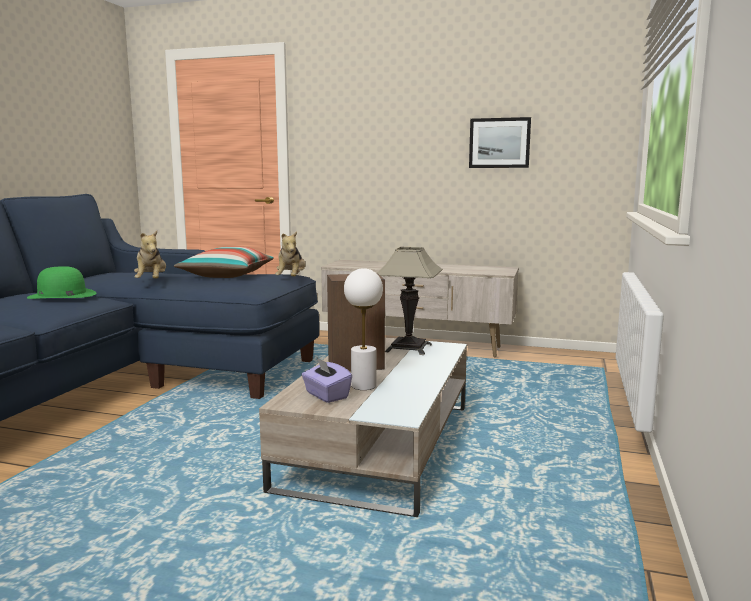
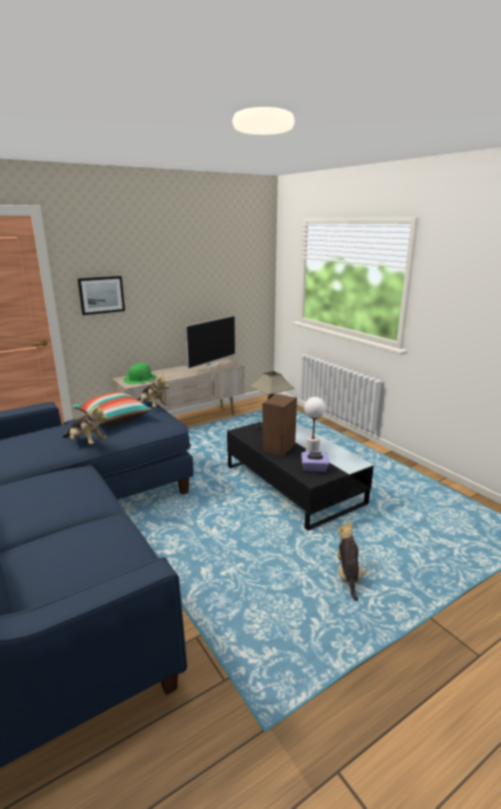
camera: 50 degrees left, 10 degrees up
green hat [27,266,97,299] -> green hat moved to [124,363,157,384]
beige coffee table [259,337,467,517] -> black coffee table [227,422,374,531]
picture [469,117,531,168] -> picture moved to [77,276,125,315]
none -> television [185,315,236,371]
none -> plush toy [337,520,366,601]

